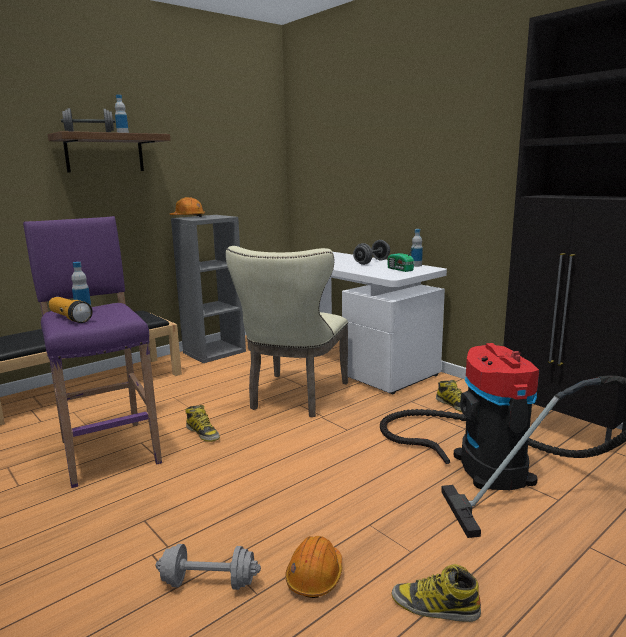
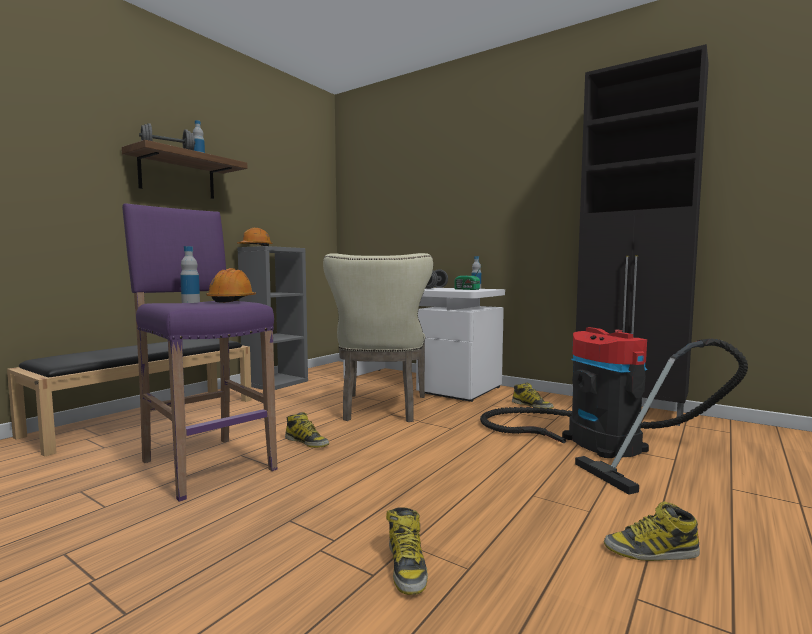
camera: 15 degrees left, 10 degrees down
flashlight [49,297,93,323] -> none
grey dumbbell [156,544,261,590] -> boot [386,507,428,595]
orange hard hat [285,536,342,598] -> orange hard hat moved to [206,268,256,303]

